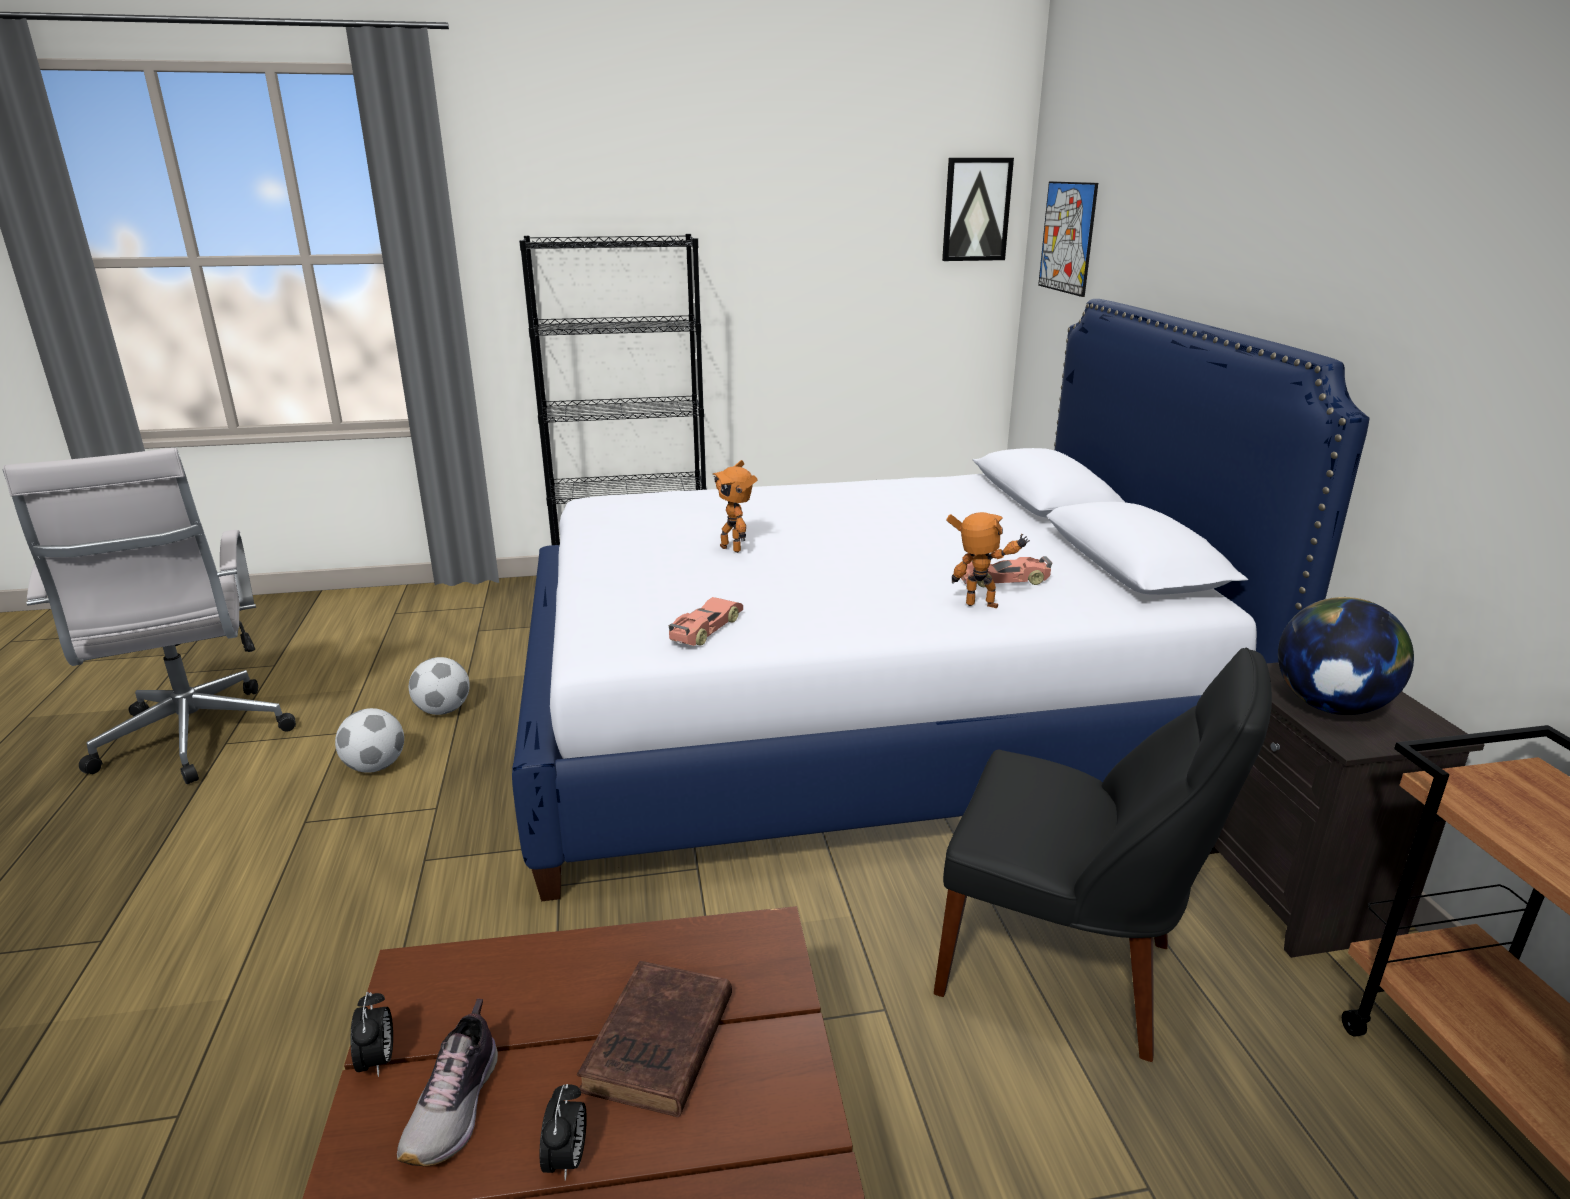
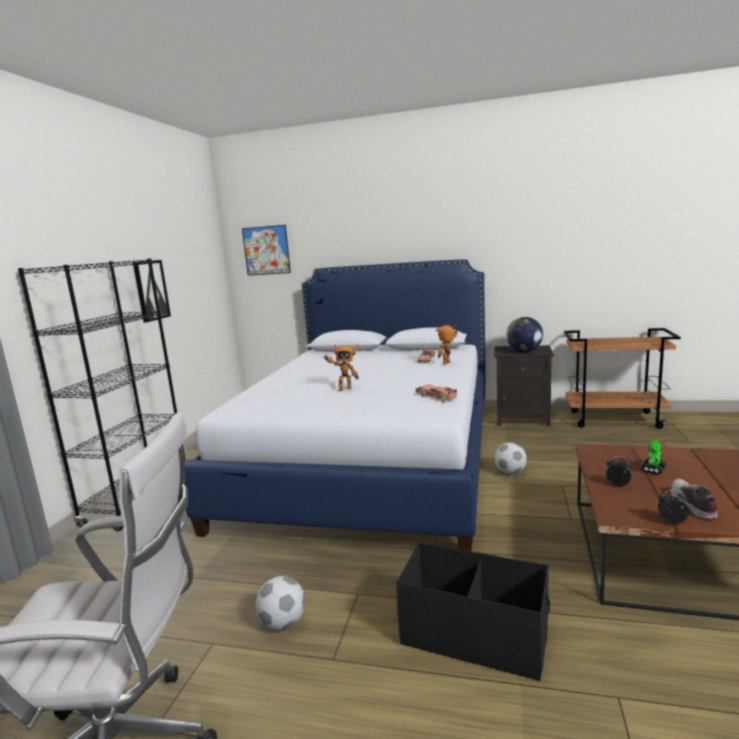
camera: 65 degrees left, 10 degrees down
shoe [397,998,498,1166] -> shoe turned 120 degrees counterclockwise [671,479,718,519]
football [409,657,470,715] -> football moved to [494,443,527,474]
alarm clock [539,1084,587,1181] -> alarm clock moved to [606,456,632,486]
brown book [577,961,732,1117] -> toy robot [641,440,666,474]
black chair [934,648,1272,1062] -> none
picture [942,158,1014,261] -> picture moved to [133,260,171,323]
none -> black storage box [396,542,550,682]

